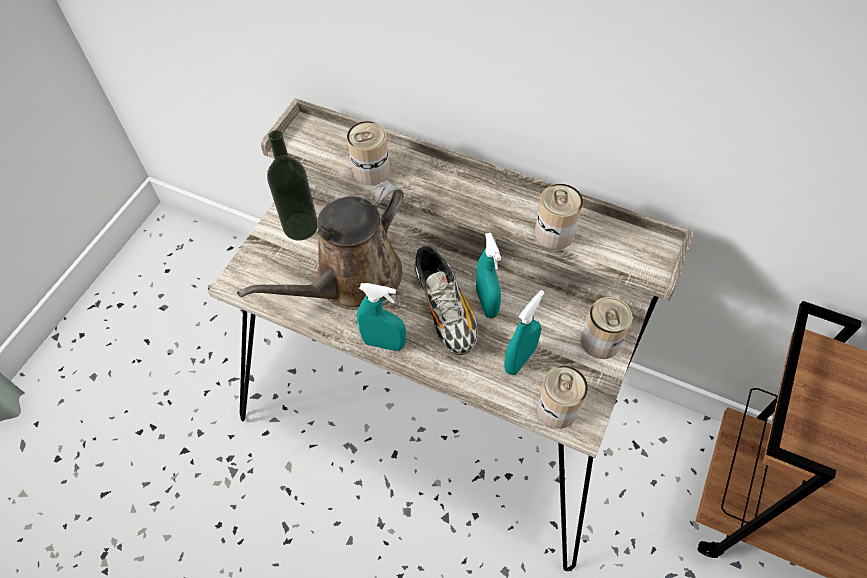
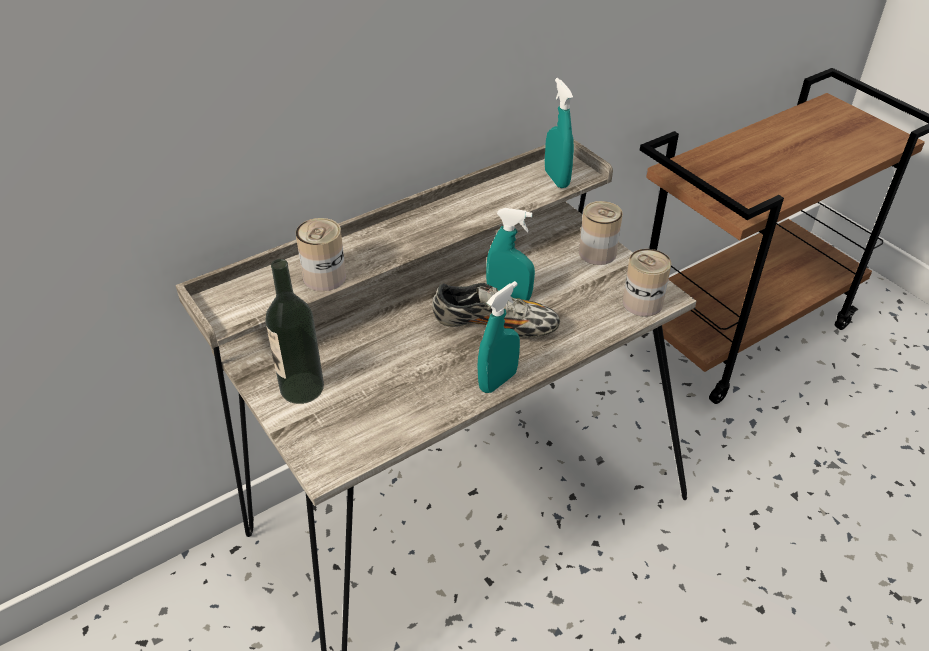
camera: 60 degrees left, 15 degrees down
brown watering can [237,181,404,310] -> none
turquoise spray bottle [504,290,545,375] -> turquoise spray bottle moved to [545,78,574,188]
can [535,184,583,250] -> none

